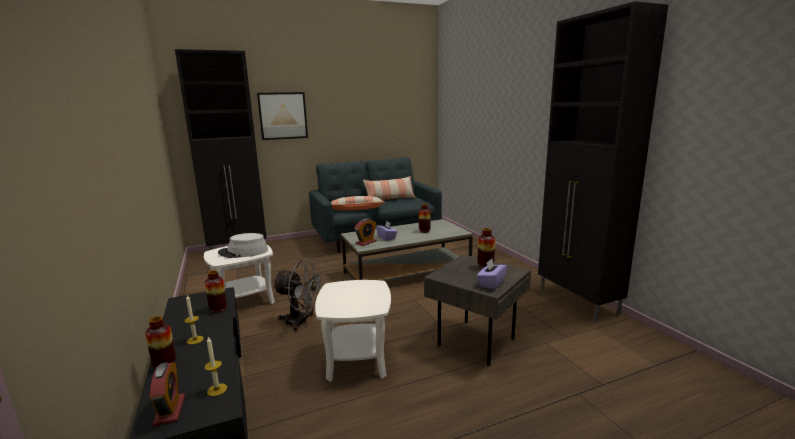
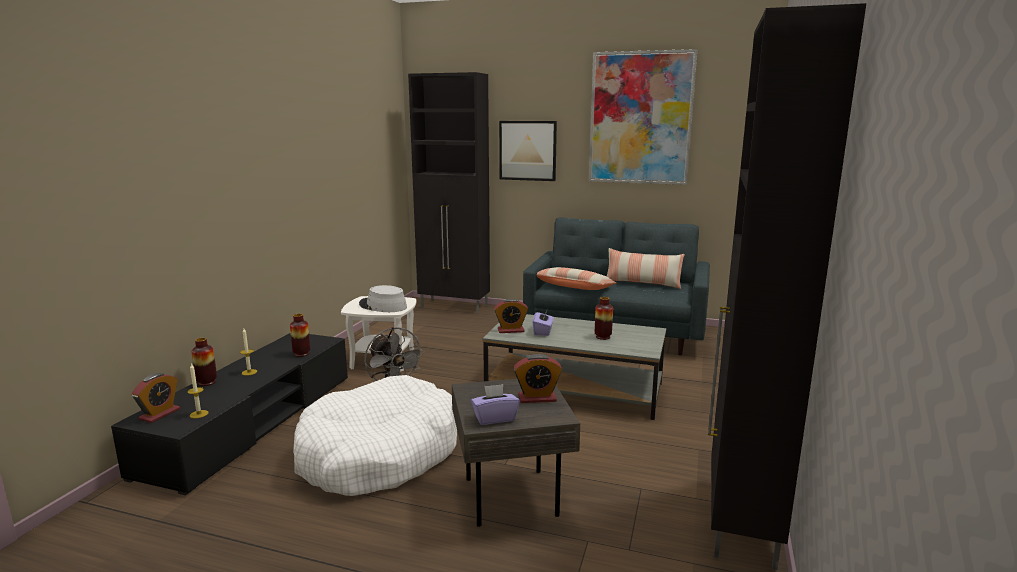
camera: 40 degrees right, 0 degrees up
white side table [315,280,391,382] -> white dog bed [293,375,457,496]
vase [478,228,495,269] -> alarm clock [514,354,562,403]
none -> picture [589,49,698,185]

